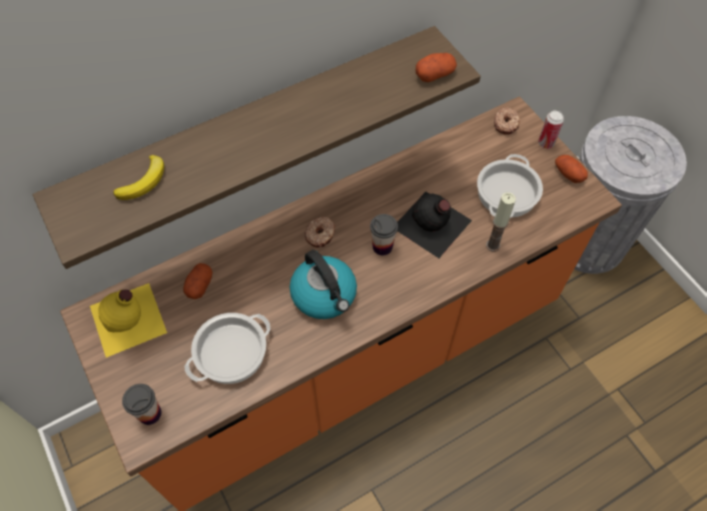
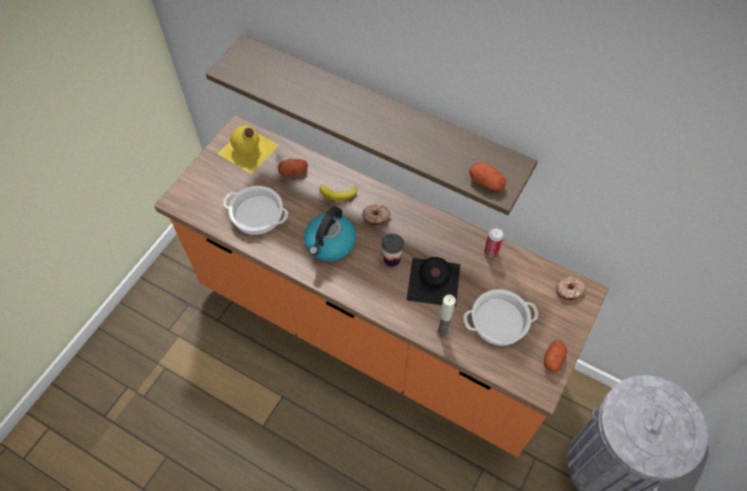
camera: 60 degrees right, 0 degrees up
banana [113,155,164,200] -> banana moved to [320,185,357,201]
cup [122,384,161,425] -> none
can [538,110,564,149] -> can moved to [484,228,504,258]

